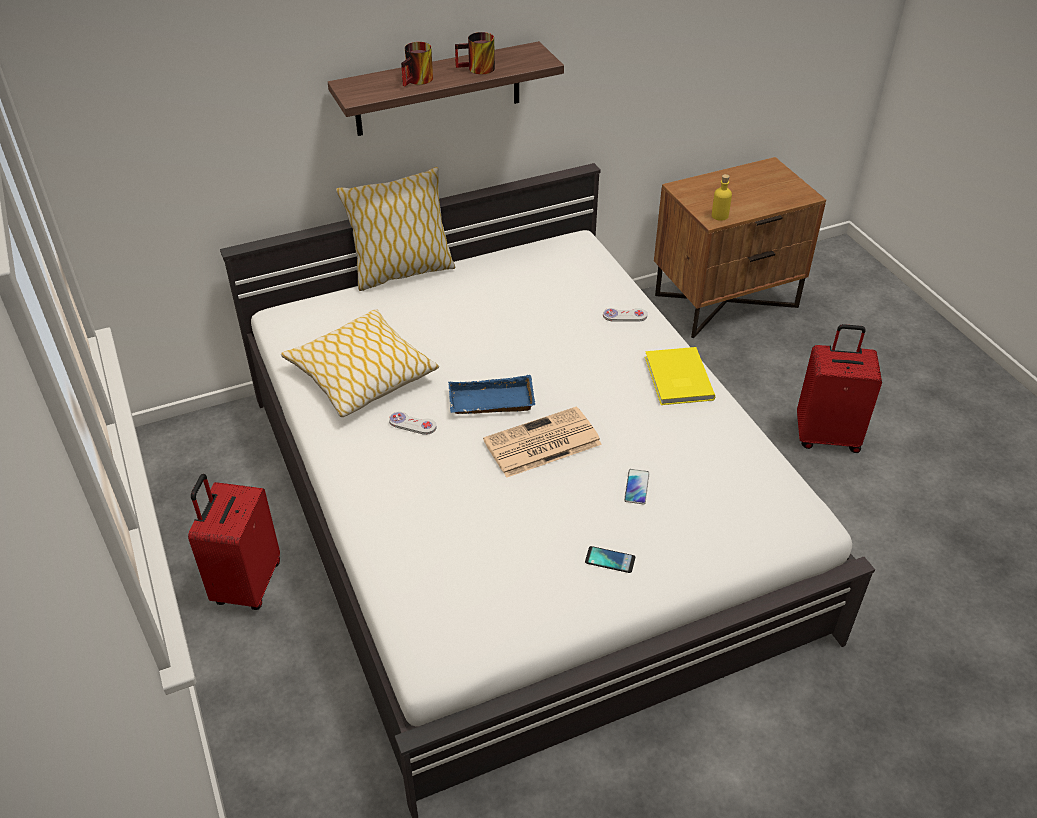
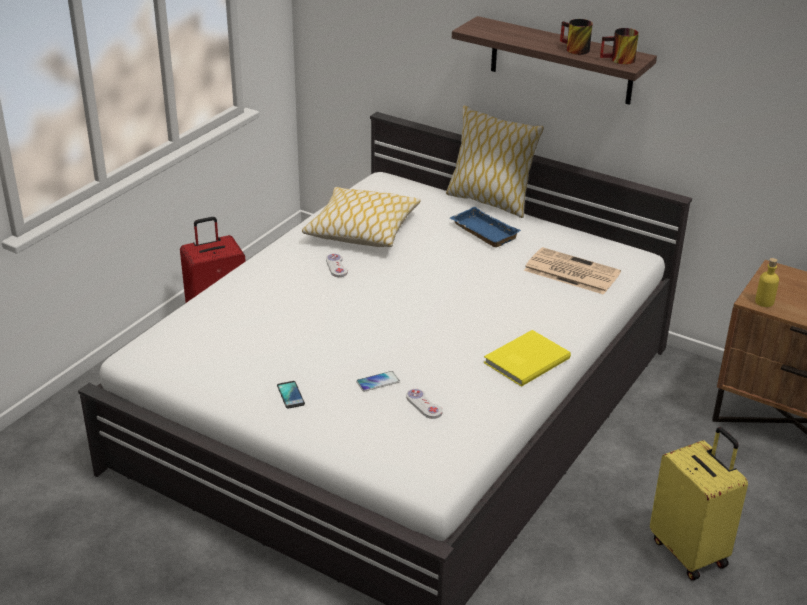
camera: 55 degrees right, 10 degrees down
mug [401,42,433,86] -> mug moved to [600,28,639,64]
blue tray [448,375,535,414] -> blue tray moved to [450,207,521,247]
newspaper [483,407,602,478] -> newspaper moved to [524,247,621,295]
white game controller [603,308,647,322] -> white game controller moved to [406,389,443,419]
red suitcase [797,324,882,453] -> yellow suitcase [650,427,748,580]

